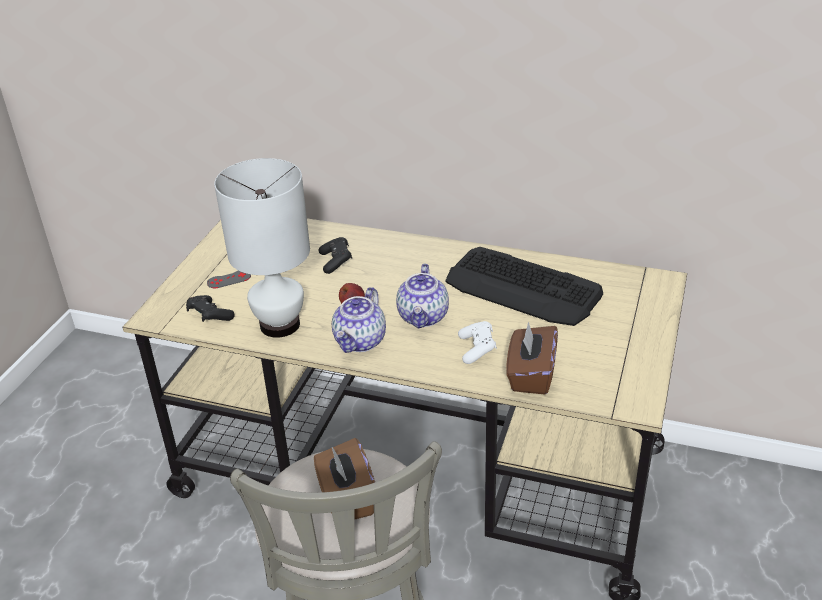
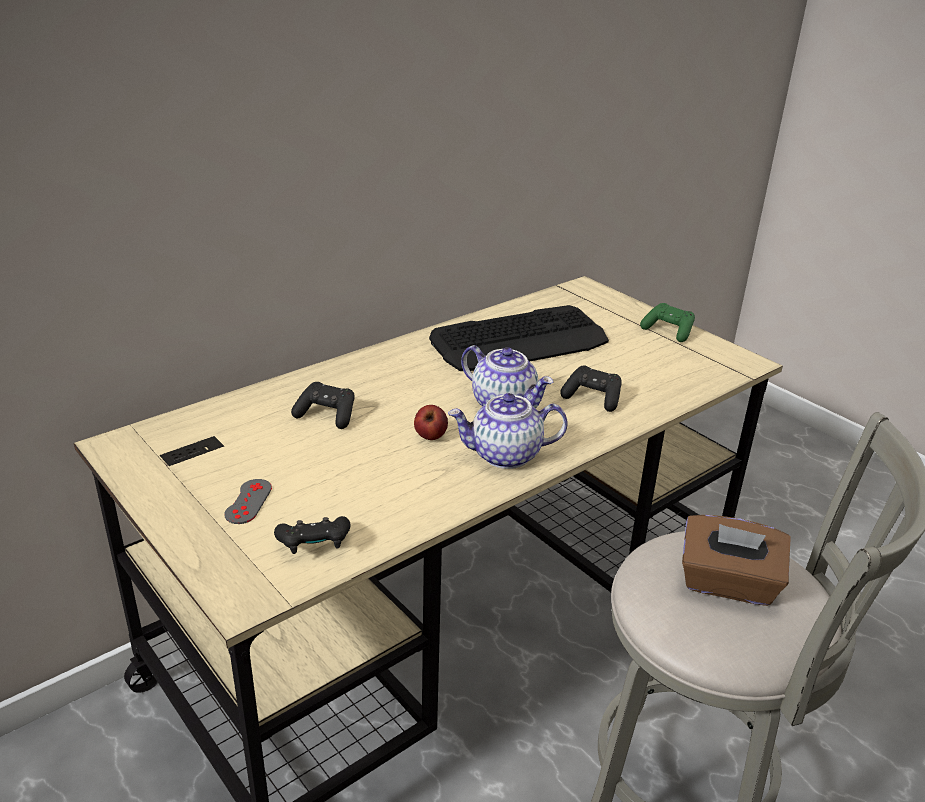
camera: 60 degrees left, 5 degrees down
white table lamp [214,158,310,338] -> none
teapot [332,287,386,353] -> teapot turned 120 degrees clockwise [448,393,568,469]
white game controller [458,321,497,364] -> black game controller [560,366,622,412]
brown tissue box [506,322,558,394] -> none
none -> green game controller [640,303,695,342]

